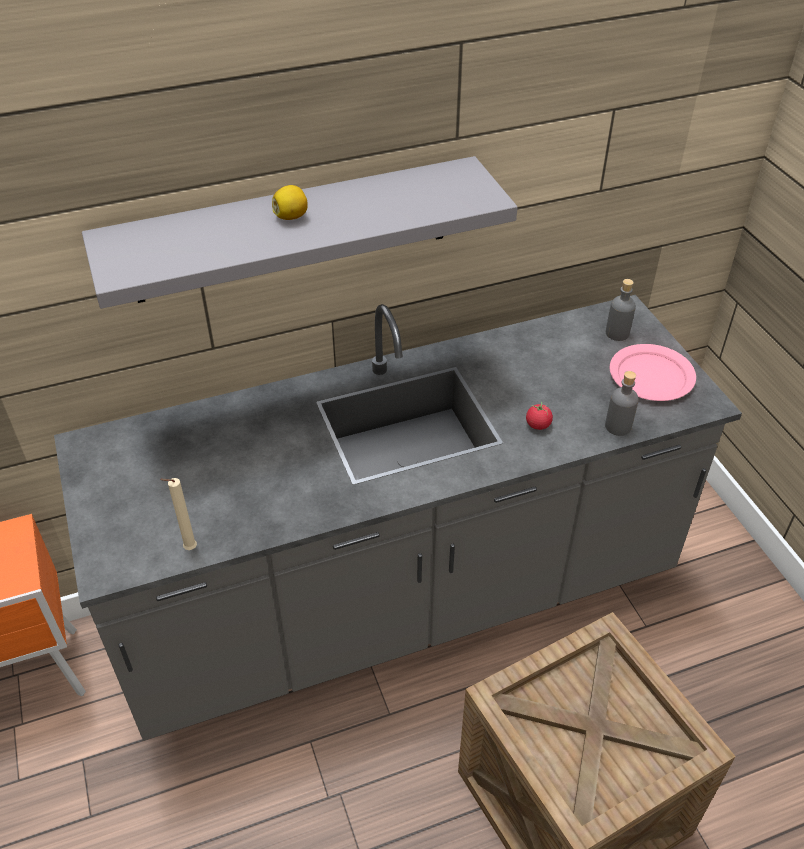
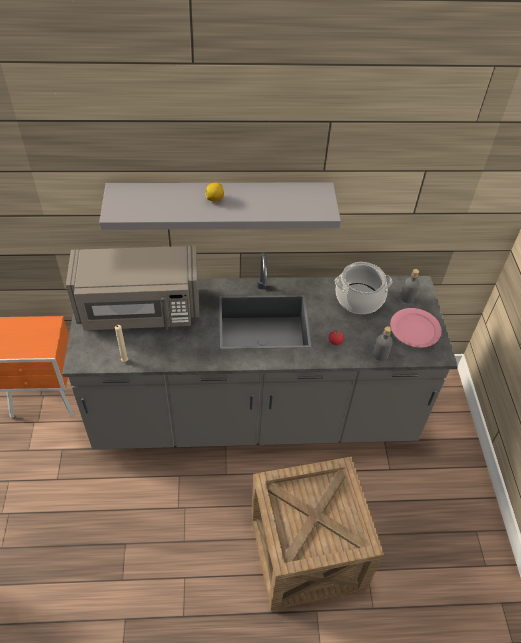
camera: 15 degrees right, 5 degrees up
none -> grey microwave [66,246,199,330]
none -> cooking pot [335,262,392,314]

